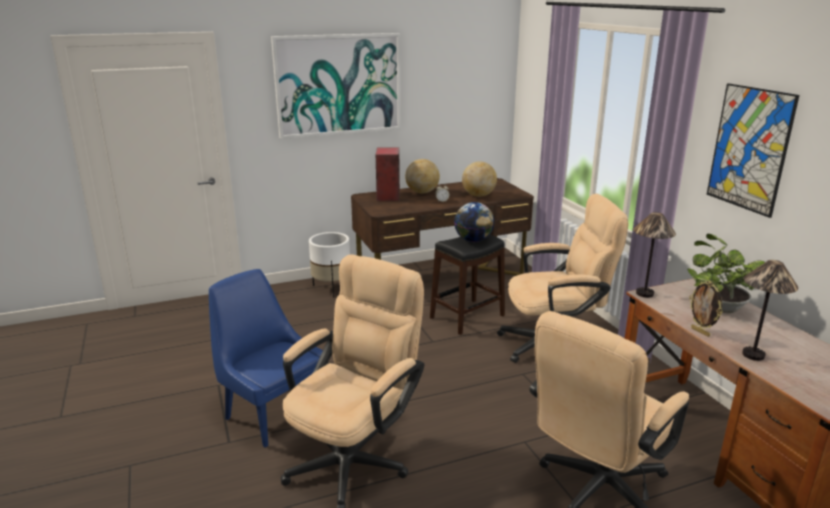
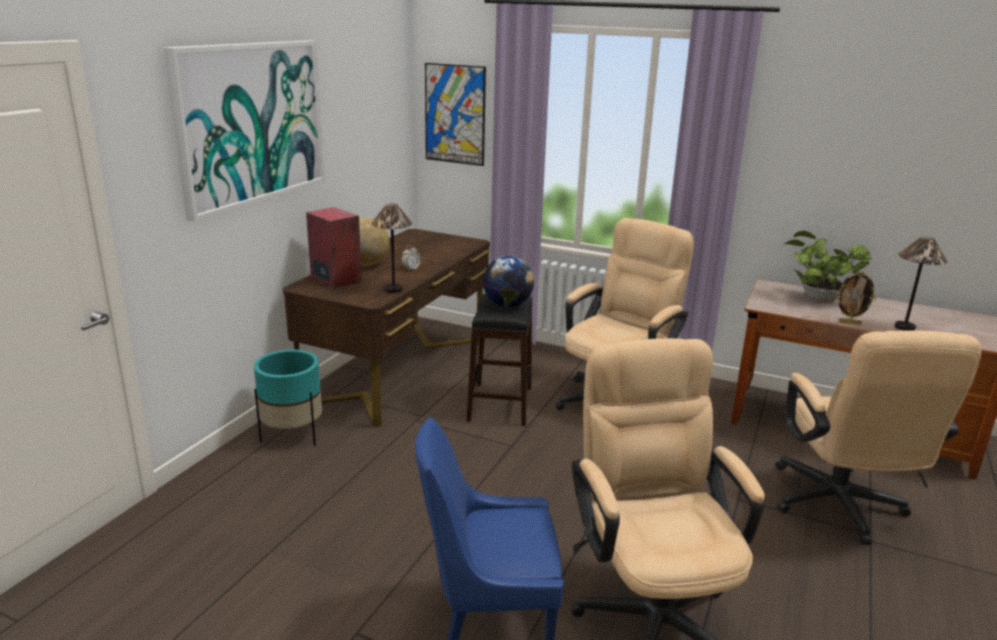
camera: 45 degrees left, 0 degrees up
white planter [309,232,350,298] -> turquoise planter [254,350,322,446]
globe [462,162,497,197] -> none
table lamp [633,212,676,298] -> table lamp moved to [371,204,413,293]
picture [707,83,799,218] -> picture moved to [425,63,486,166]

